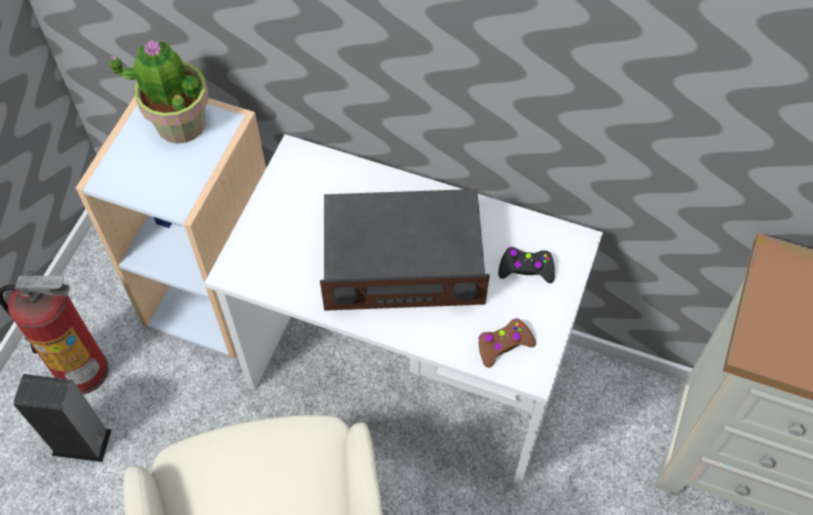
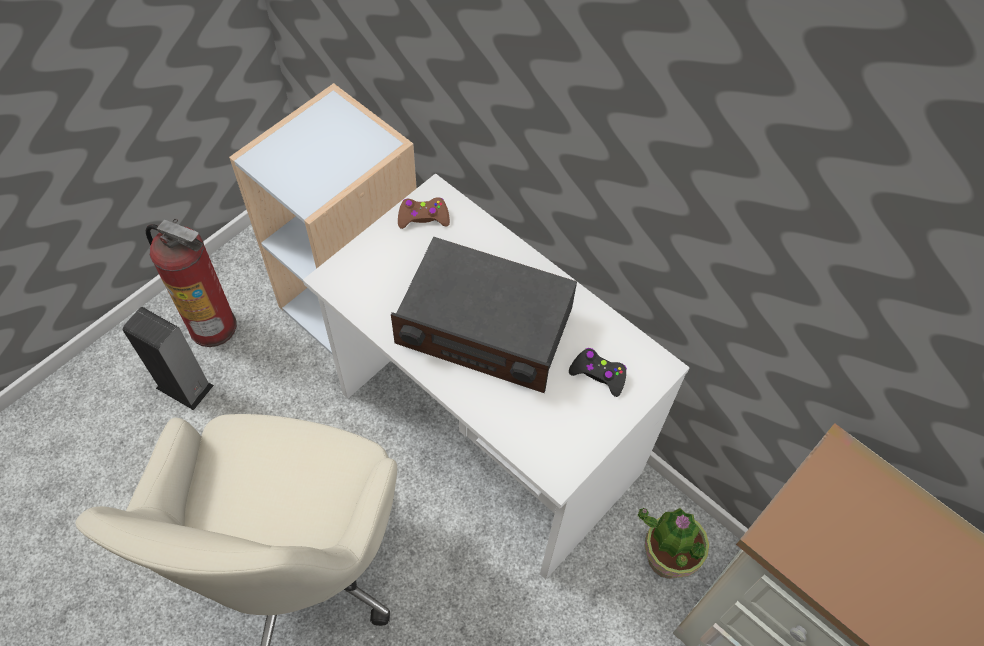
camera: 20 degrees right, 0 degrees up
potted plant [110,40,208,144] -> potted plant moved to [638,508,709,579]
brown game controller [478,318,536,368] -> brown game controller moved to [398,198,450,229]

